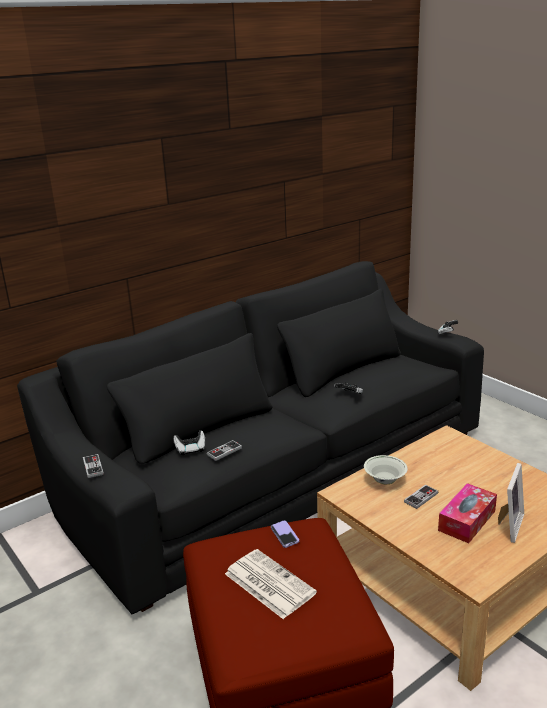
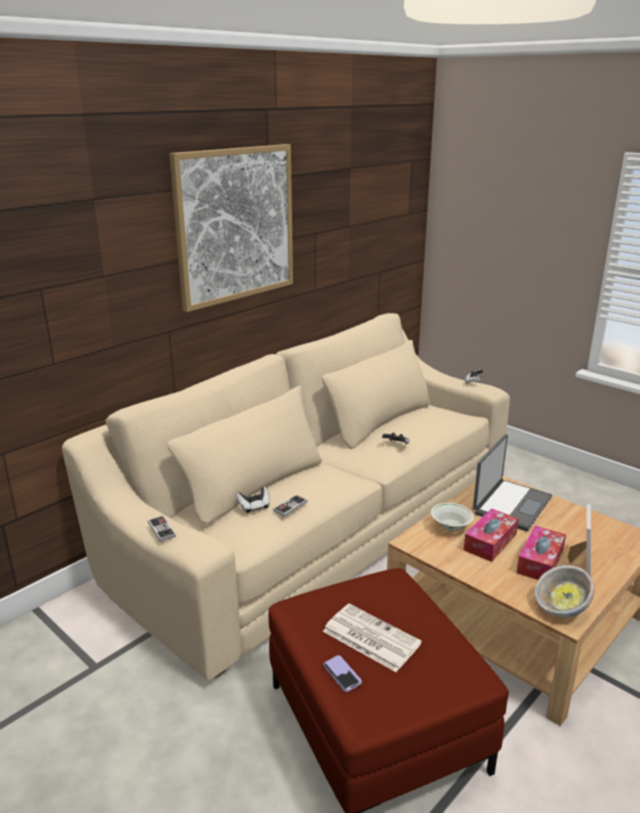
camera: 10 degrees left, 0 degrees up
black sofa [17,261,484,614] -> beige sofa [62,313,510,681]
phone [271,521,299,548] -> phone moved to [323,655,362,692]
game controller [404,485,438,509] -> tissue box [464,508,519,562]
none -> picture [169,144,293,312]
none -> laptop [473,434,552,531]
none -> bowl [535,565,594,617]

